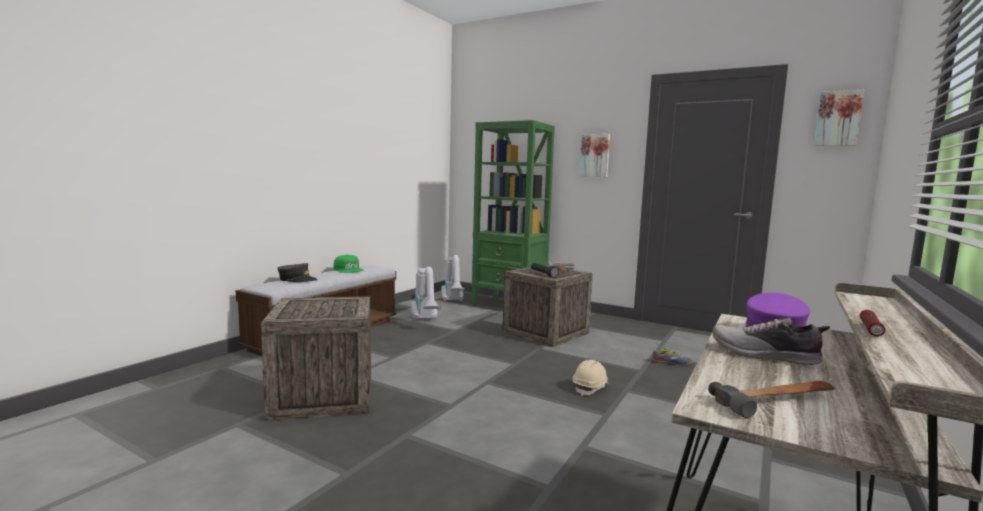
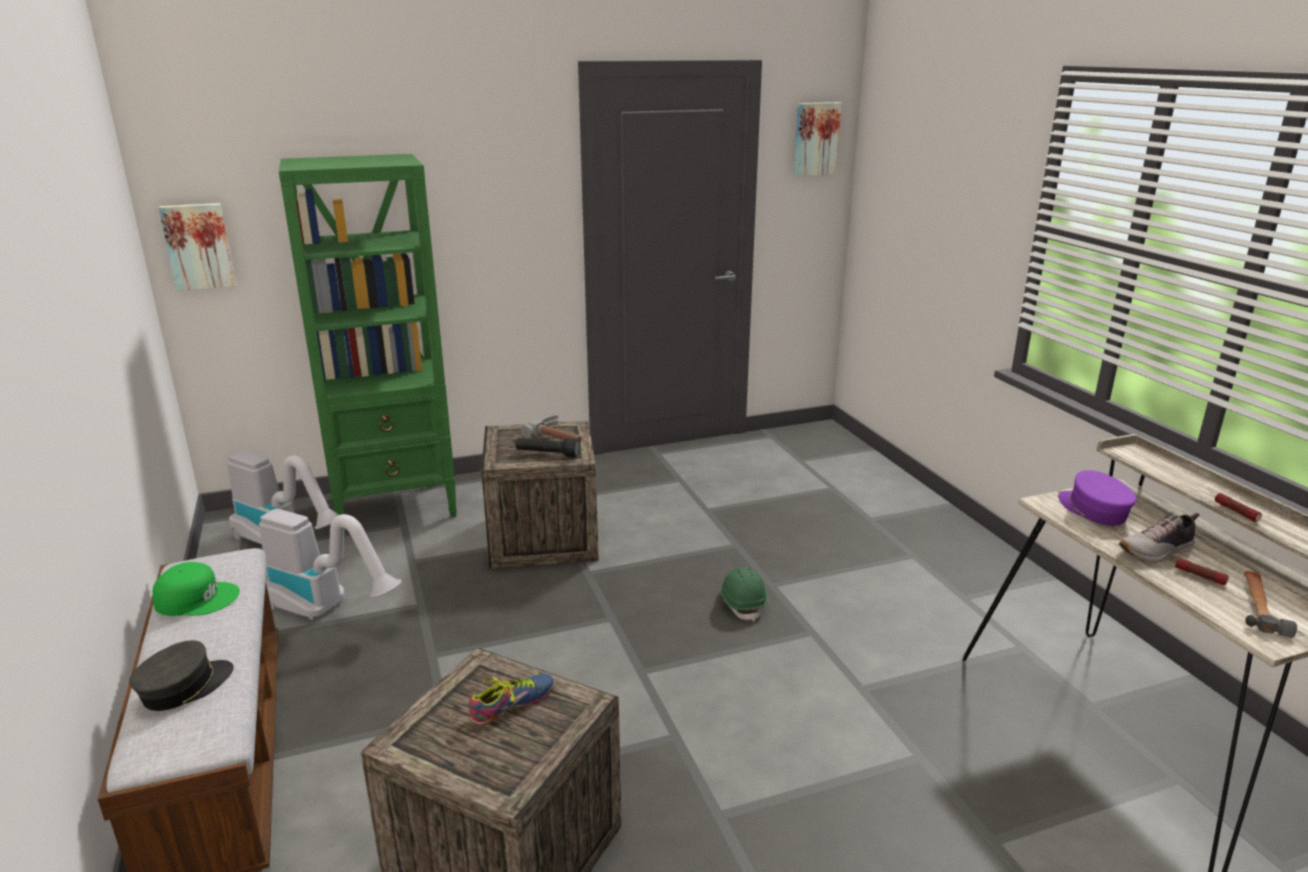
camera: 50 degrees left, 15 degrees up
beige hard hat [573,360,610,396] -> green hard hat [719,567,768,622]
picture [580,134,610,177] -> picture moved to [159,203,236,291]
shoe [653,347,693,365] -> shoe moved to [469,674,555,725]
none -> flashlight [1175,557,1229,585]

